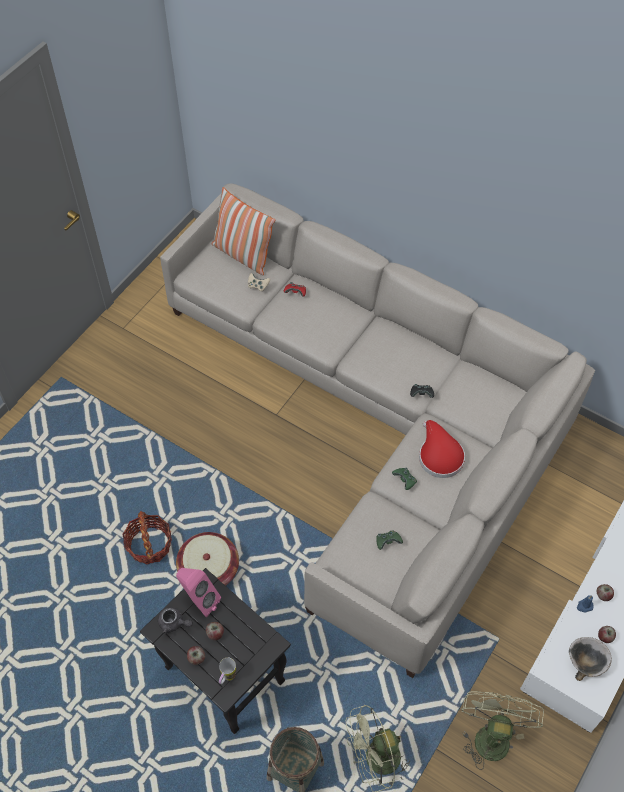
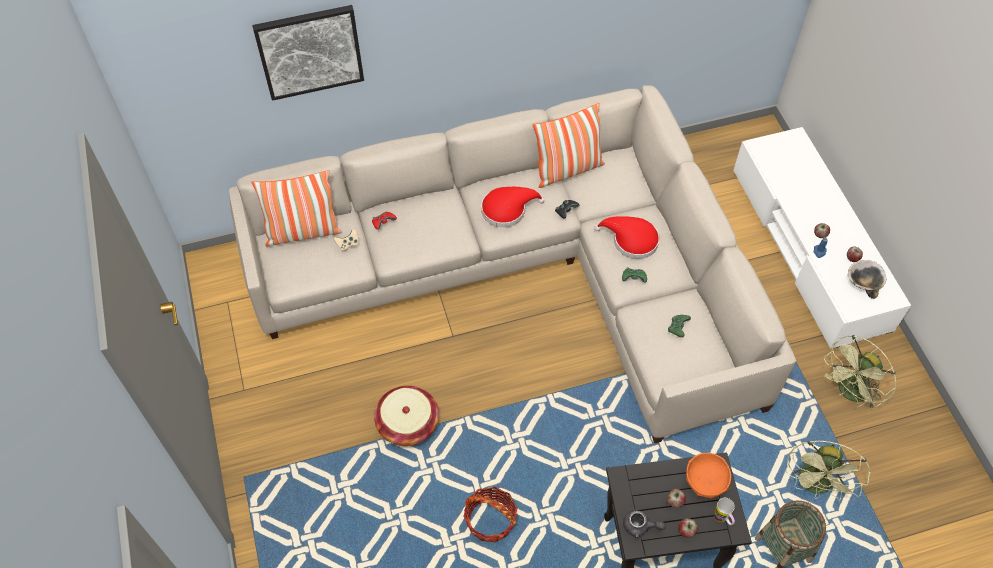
camera: 50 degrees left, 0 degrees up
grey teapot [158,607,193,634] -> grey teapot turned 45 degrees clockwise [623,510,665,539]
basket [176,532,239,586] -> basket moved to [374,385,439,446]
pink speaker [176,568,221,617] -> none
green fan [461,692,544,770] -> green fan turned 90 degrees counterclockwise [824,335,896,410]
none -> picture [252,5,364,101]
none -> red hat [481,187,545,227]
none -> pillow [533,103,605,188]
none -> orange bowl [686,453,731,498]

